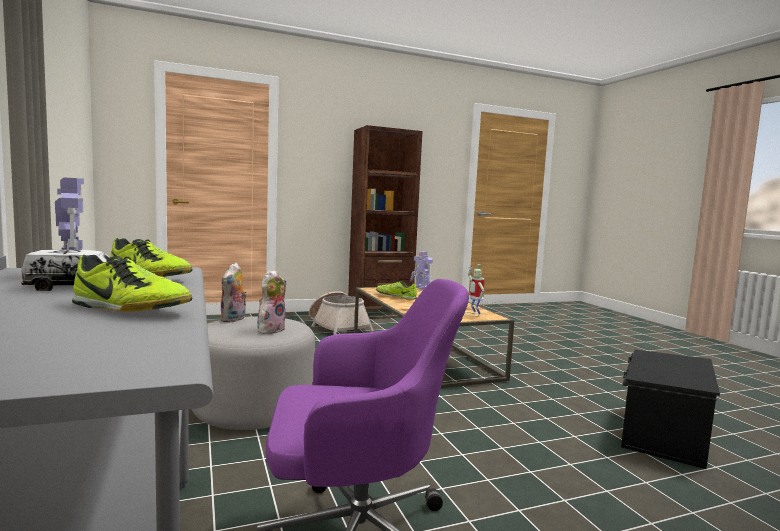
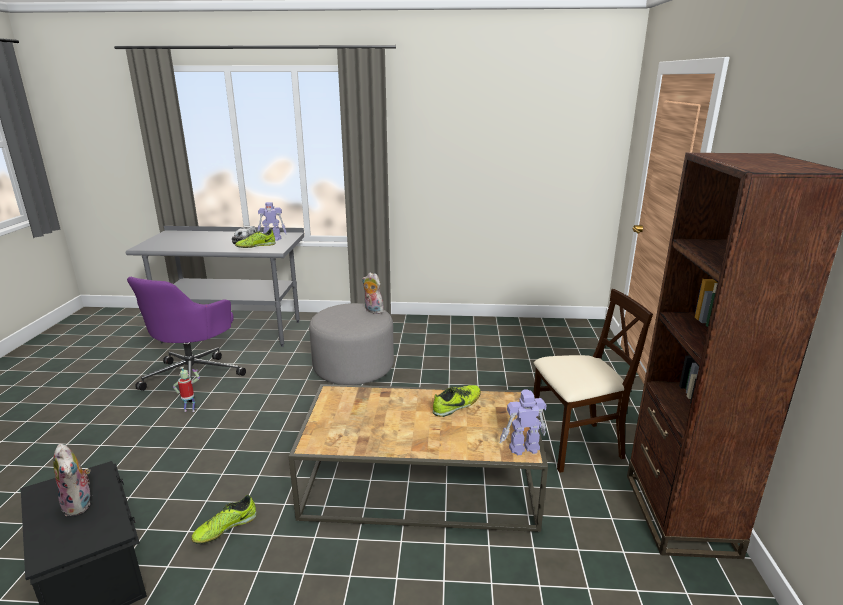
camera: 115 degrees right, 15 degrees up
shoe [72,255,192,312] -> shoe moved to [191,495,257,544]
plush toy [257,270,286,334] -> plush toy moved to [53,444,90,516]
basket [309,291,374,335] -> beige chair [533,289,653,473]
toy robot [468,265,485,316] -> toy robot moved to [173,367,200,412]

